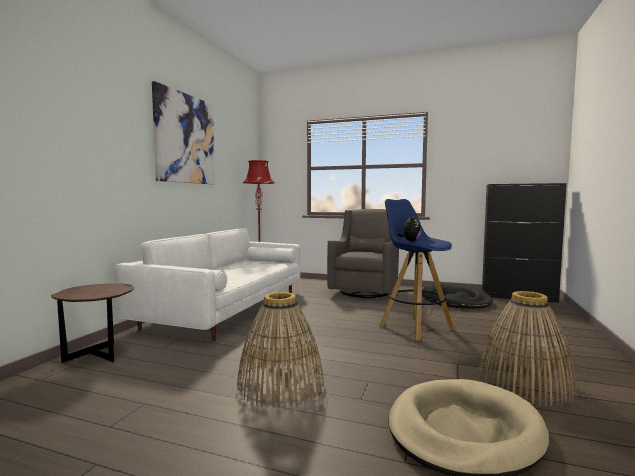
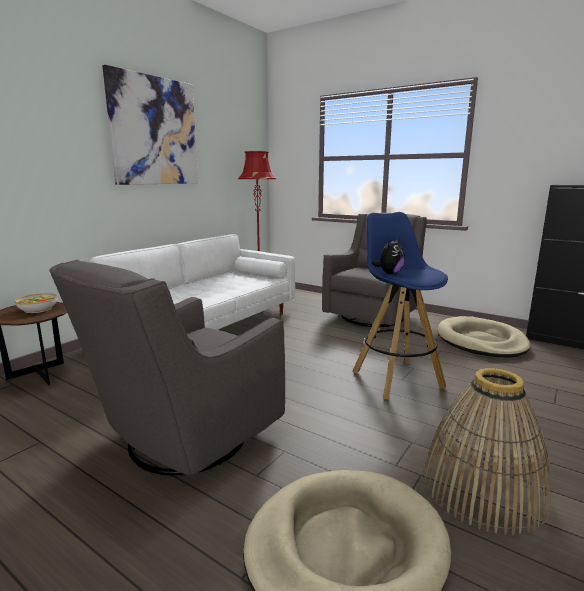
camera: 15 degrees right, 10 degrees up
basket [237,292,324,409] -> grey armchair [49,260,285,476]
black dog bed [422,284,493,309] -> beige dog bed [437,316,531,357]
none -> bowl [15,293,58,313]

